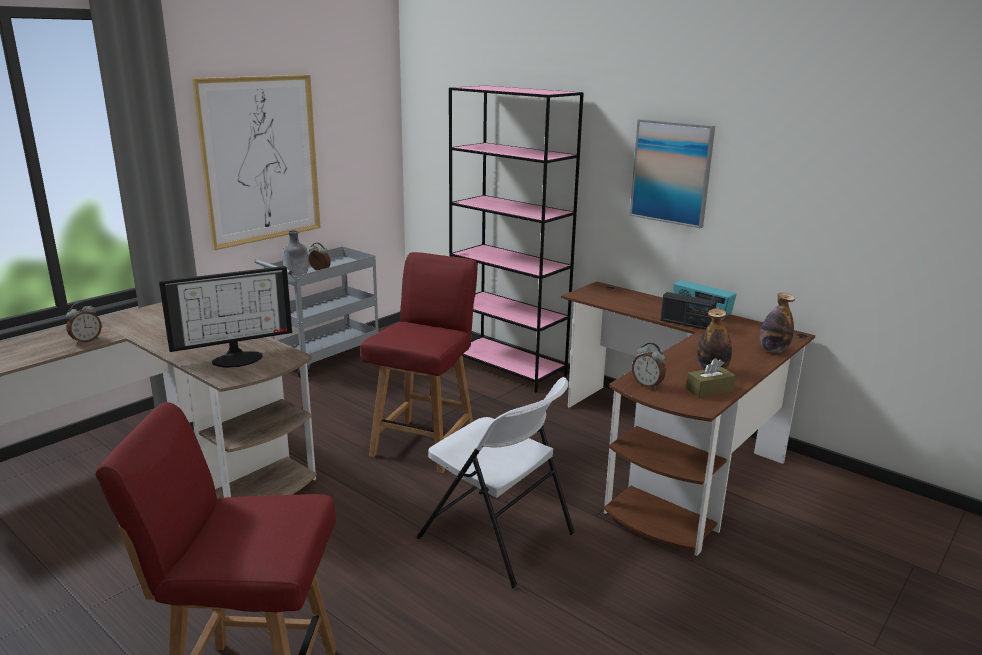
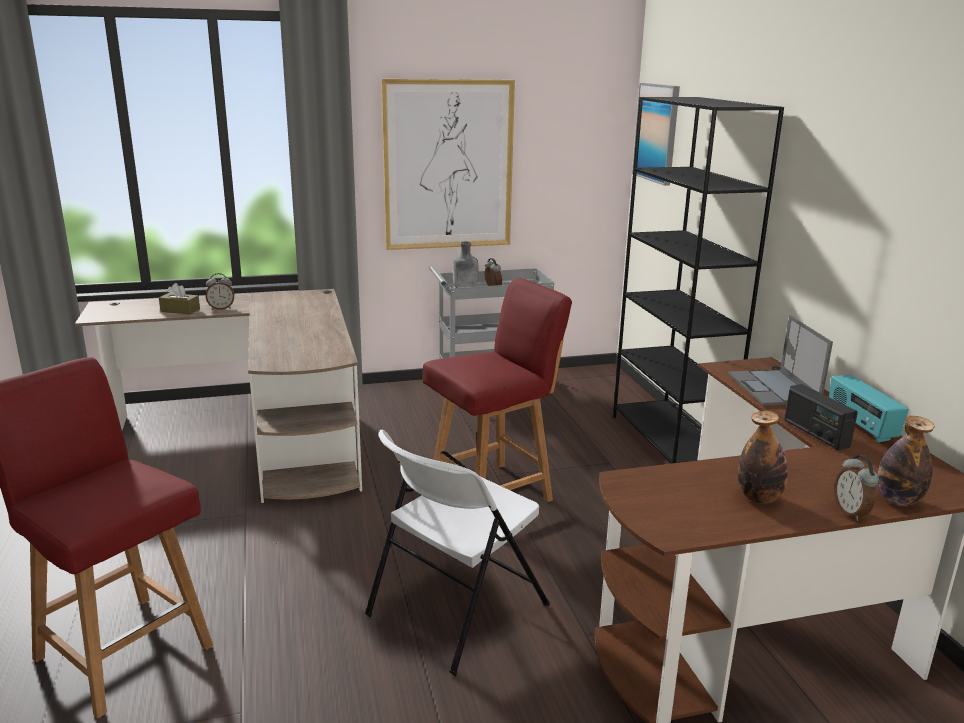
camera: 35 degrees right, 0 degrees up
monitor [159,266,292,368] -> none
white chair [417,377,575,589] -> white chair turned 60 degrees clockwise [365,430,550,676]
pink bookcase [449,86,584,392] -> black bookcase [613,97,784,464]
picture [630,119,715,228] -> picture moved to [632,83,680,186]
alarm clock [632,343,666,389] -> alarm clock moved to [834,455,879,521]
brown tissue box [686,358,736,398] -> brown tissue box moved to [159,283,200,314]
none -> laptop [728,315,833,406]

